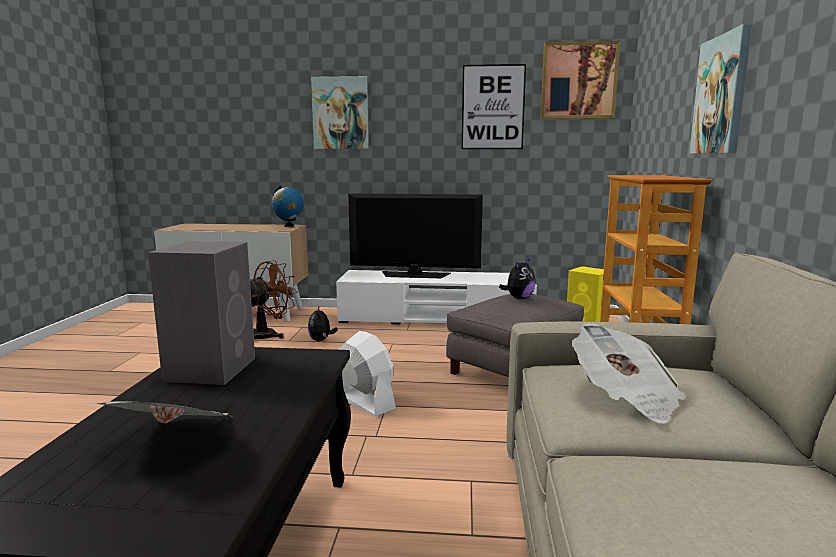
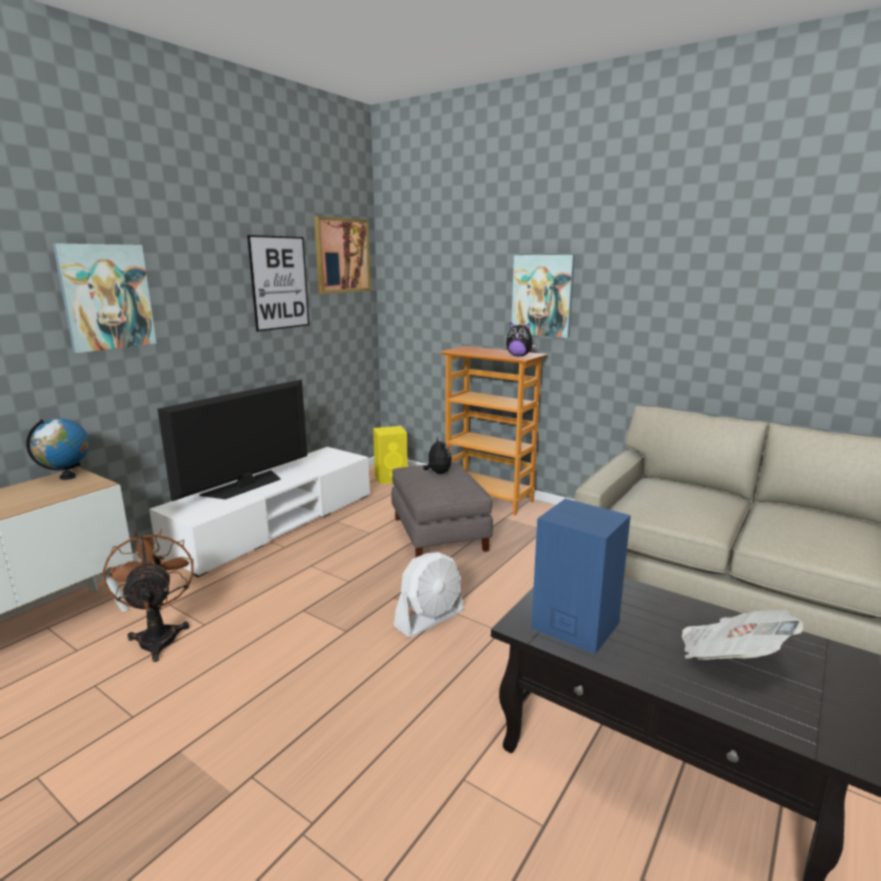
camera: 60 degrees left, 5 degrees up
grey speaker [148,241,255,385] -> blue speaker [531,498,631,654]
plush toy [308,307,338,341] -> plush toy moved to [506,322,536,357]
white fan [339,331,396,417] -> white fan turned 150 degrees clockwise [394,552,464,638]
newspaper [572,323,686,424] -> none

